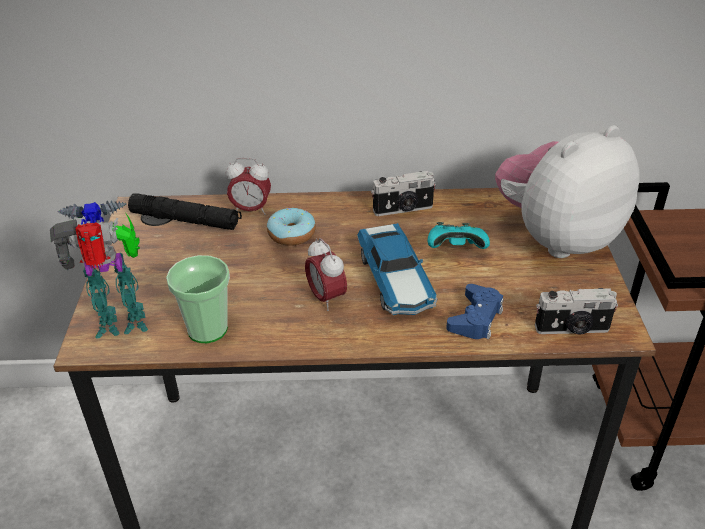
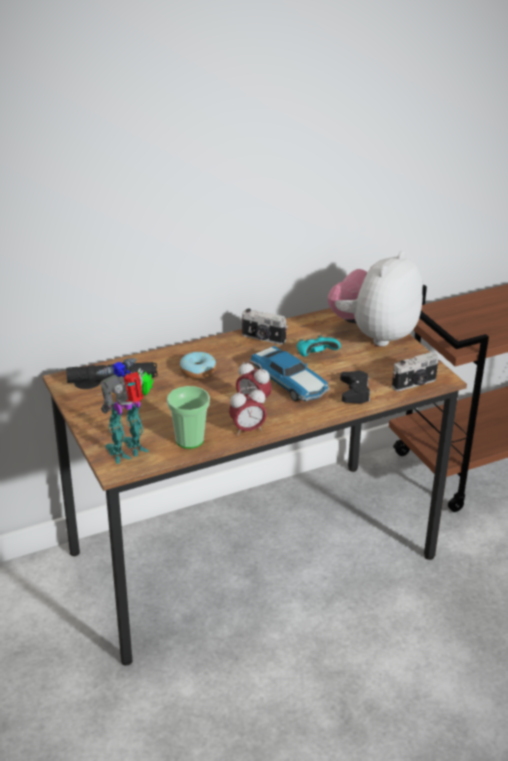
camera: 25 degrees left, 5 degrees down
alarm clock [226,158,271,215] -> alarm clock moved to [229,387,267,436]
camera [371,171,436,216] -> camera turned 60 degrees clockwise [241,308,288,345]
blue game controller [446,284,504,339] -> black game controller [340,371,370,403]

